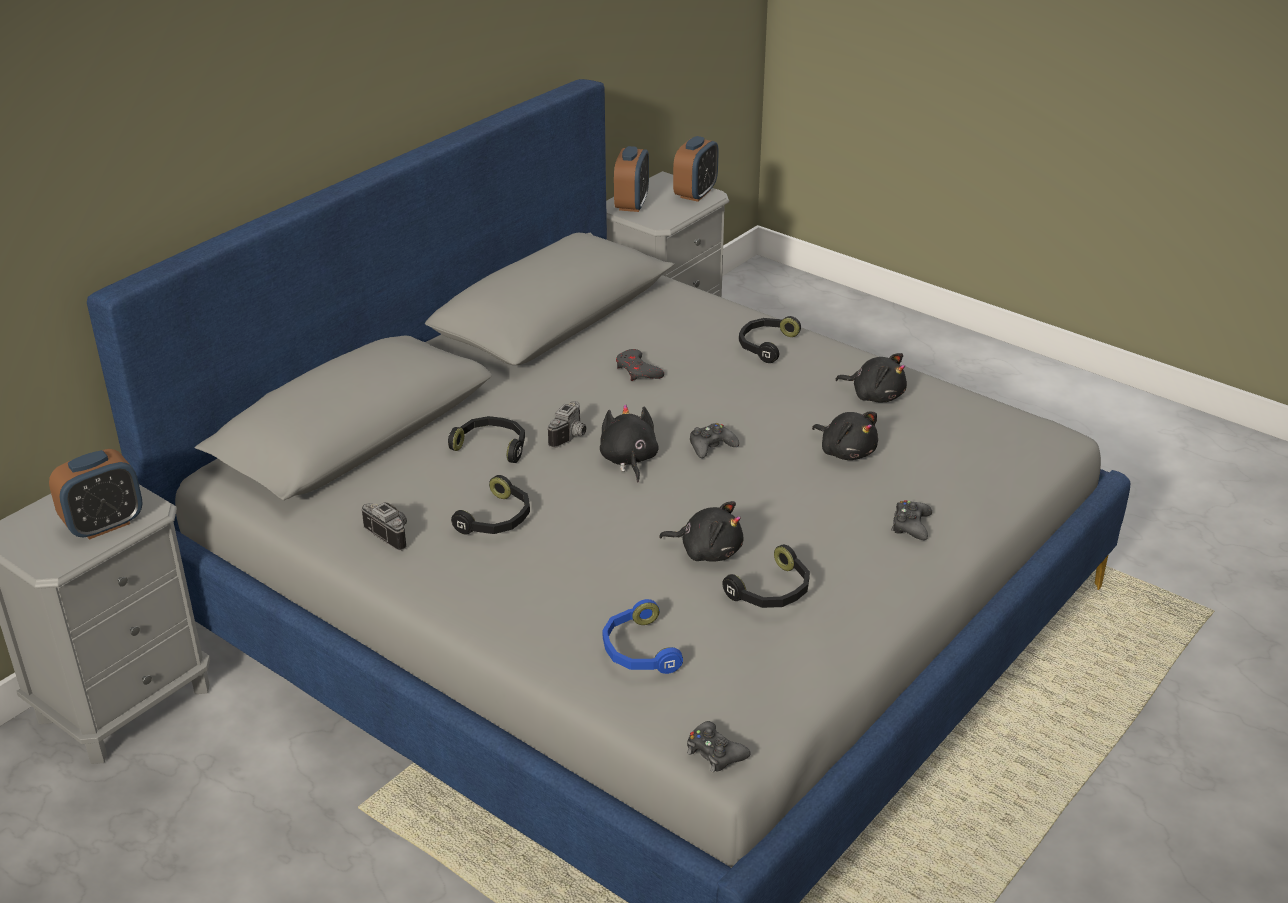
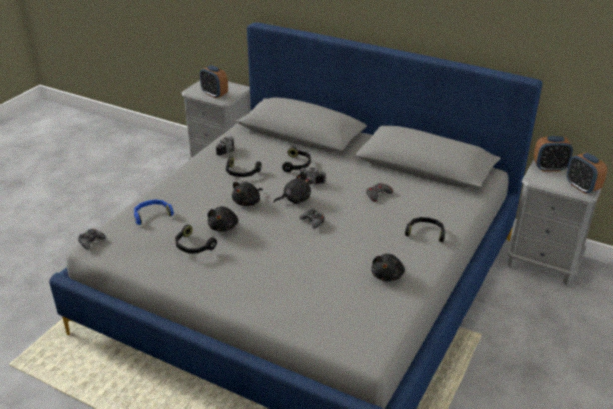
camera: 80 degrees right, 0 degrees up
alarm clock [673,136,719,202] -> alarm clock turned 45 degrees clockwise [567,153,607,194]
black plush toy [812,411,878,460] -> black plush toy moved to [232,182,263,206]
black game controller [891,500,932,540] -> none

